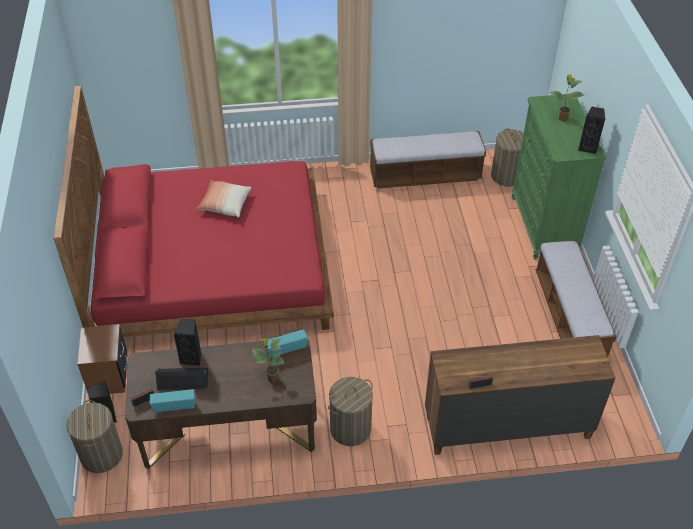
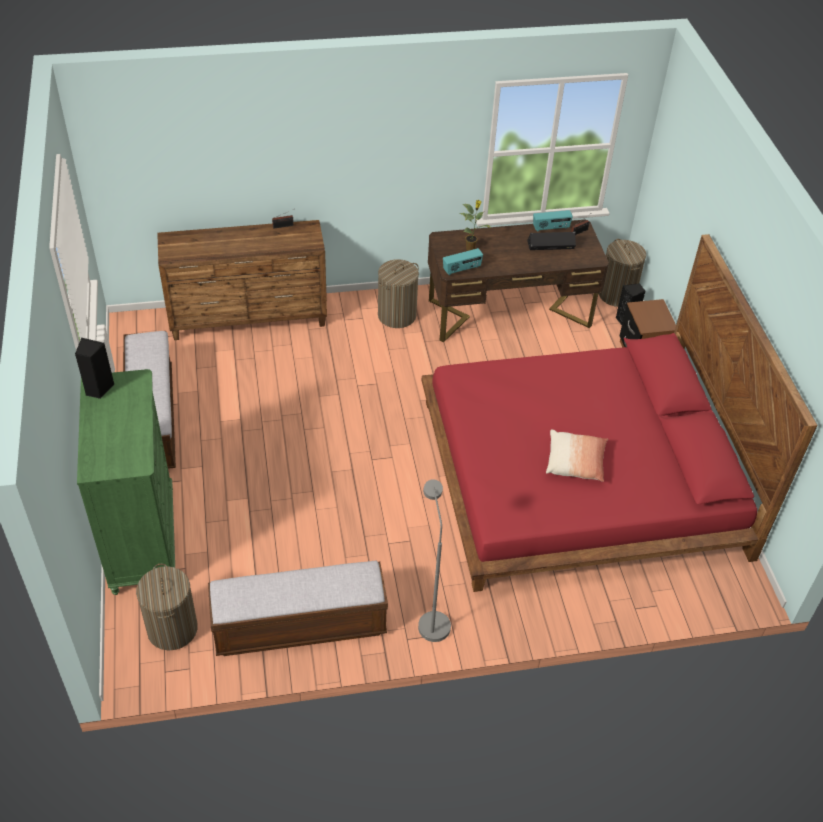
camera: 175 degrees right, 0 degrees up
black speaker [173,319,201,366] -> none
potted plant [550,75,584,122] -> none
none -> grey floor lamp [418,479,451,642]

